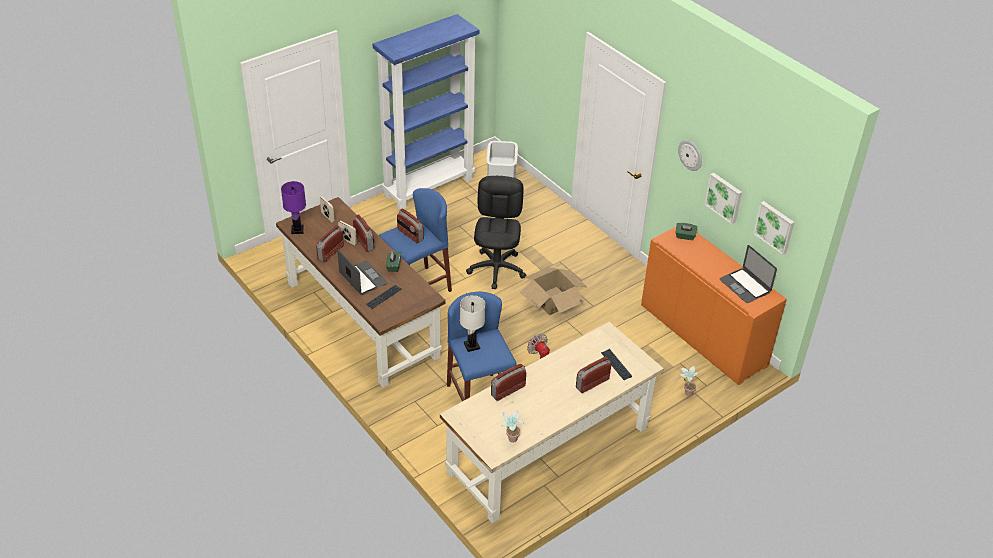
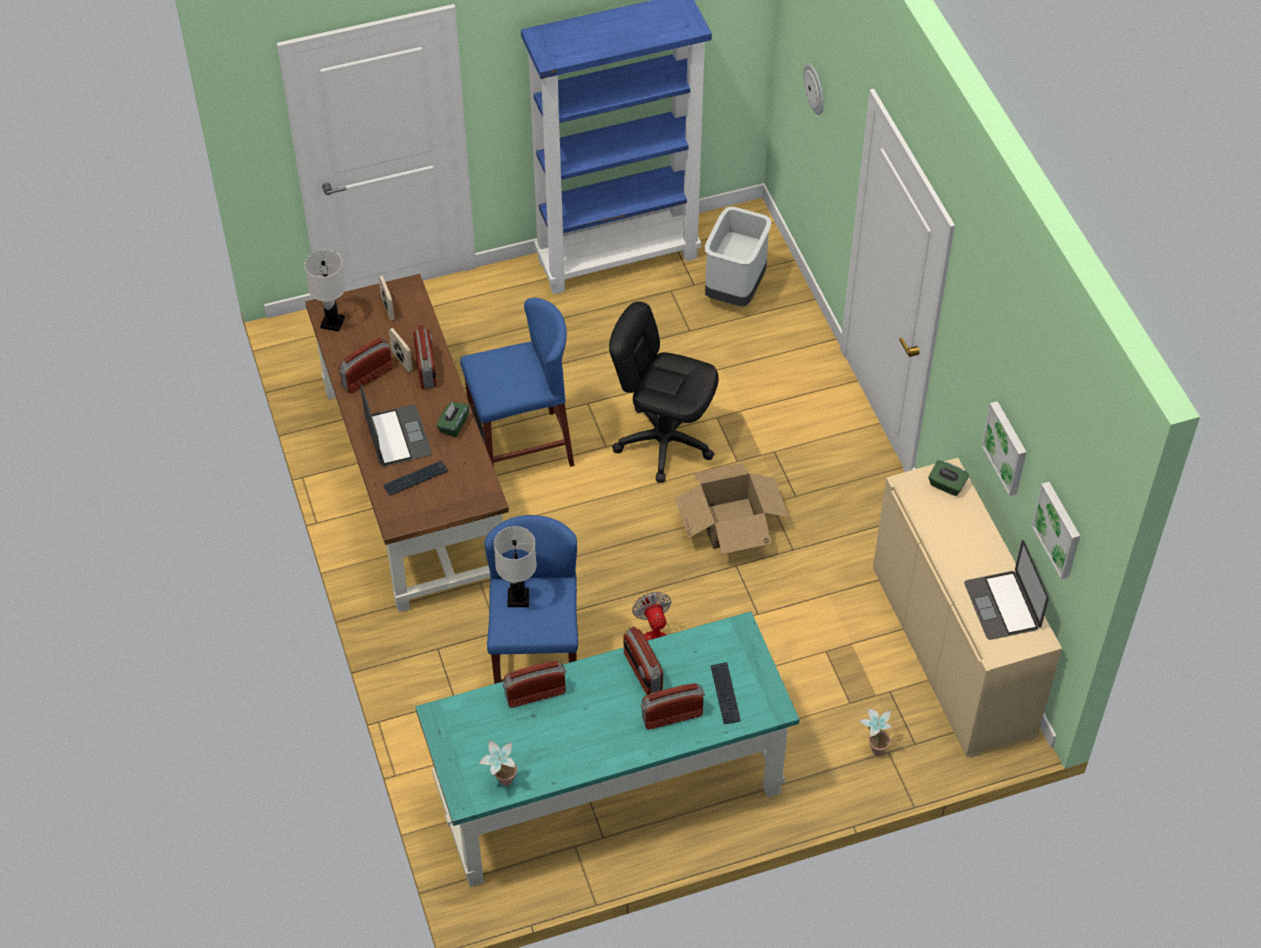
camera: 20 degrees right, 10 degrees up
purple table lamp [281,181,306,234] -> white table lamp [304,250,346,332]
radio [397,208,424,243] -> radio moved to [624,626,663,695]
beige desk [440,322,664,524] -> turquoise desk [415,611,800,887]
black office chair [466,176,526,289] -> black office chair turned 90 degrees counterclockwise [609,302,719,483]
orange cabinet [641,227,787,385] -> beige cabinet [873,458,1062,757]
wall clock [678,140,702,171] -> wall clock moved to [803,64,824,115]

